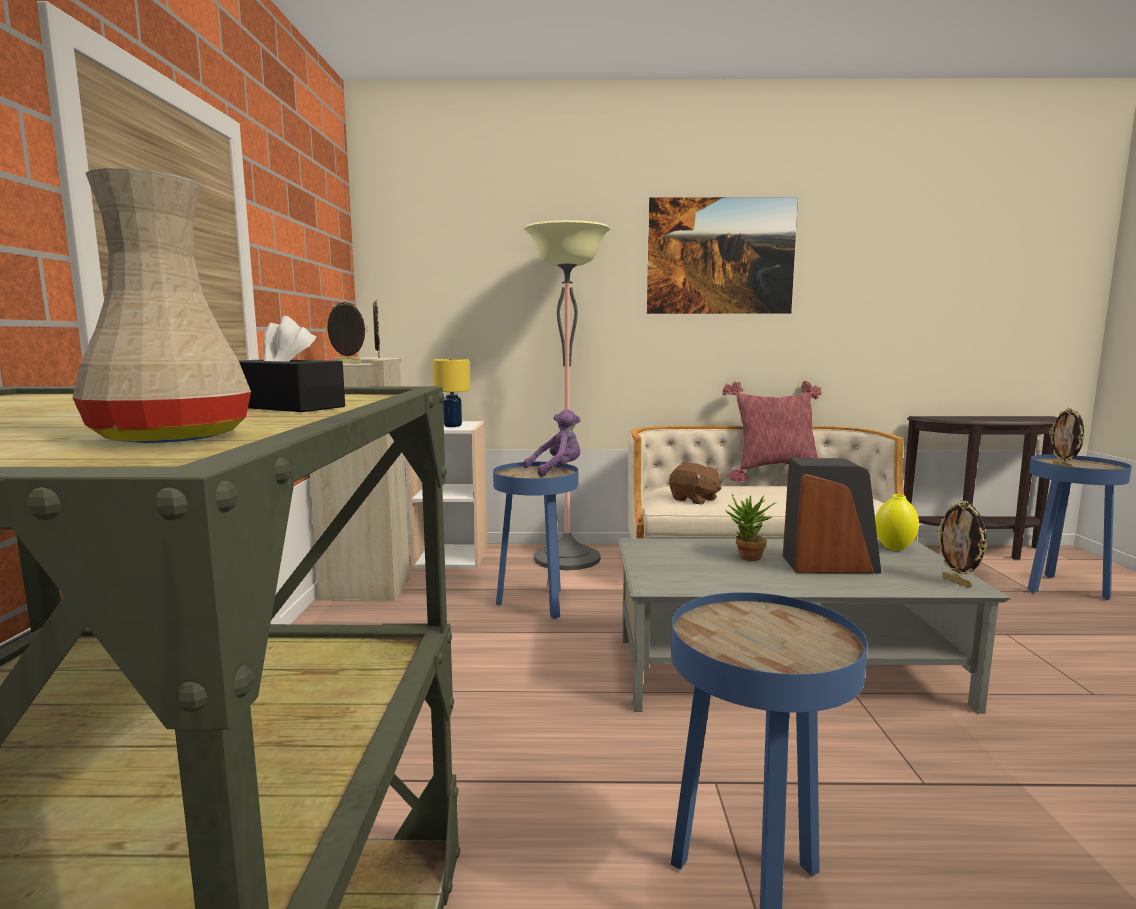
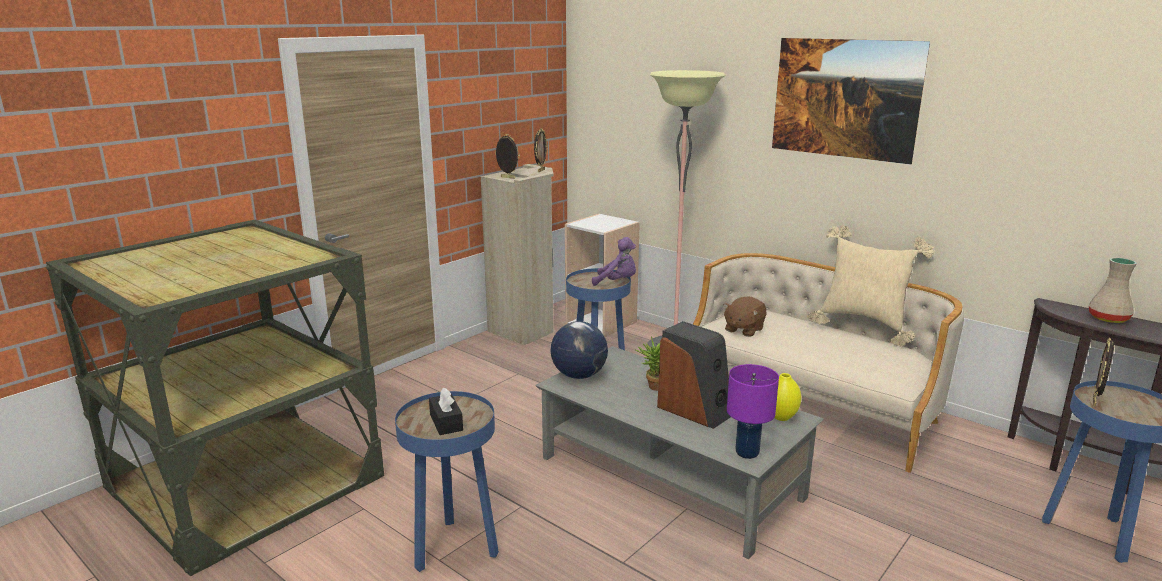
camera: 40 degrees right, 10 degrees up
beige vase [72,168,251,443] -> beige vase moved to [1089,258,1137,323]
black tissue box [238,316,345,412] -> black tissue box moved to [429,388,463,435]
yellow table lamp [433,358,470,427] -> none
brown plush toy [669,463,721,505] -> brown plush toy turned 45 degrees clockwise [723,297,766,337]
red pillow [722,380,822,482] -> beige pillow [807,225,935,348]
picture frame [936,500,987,588] -> purple table lamp [727,364,779,459]
none -> globe [551,321,608,379]

